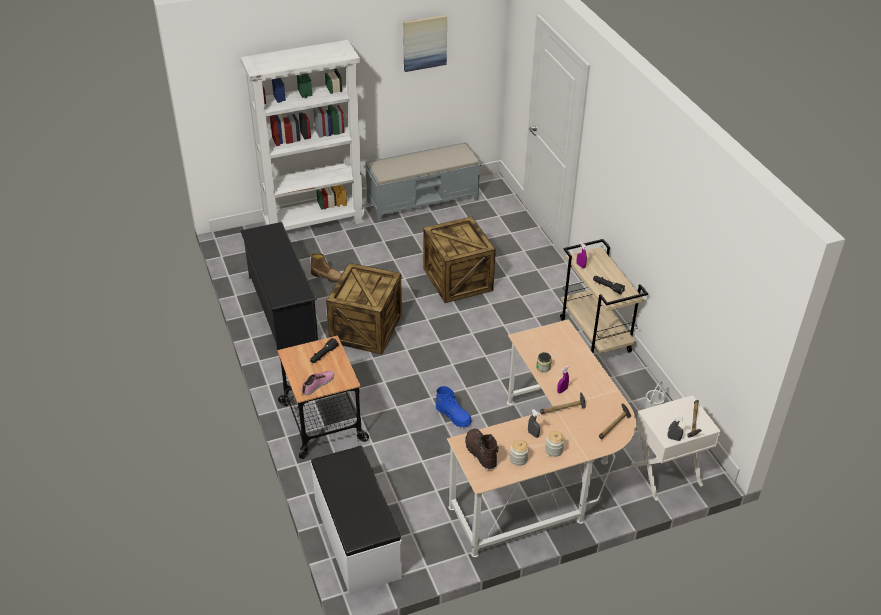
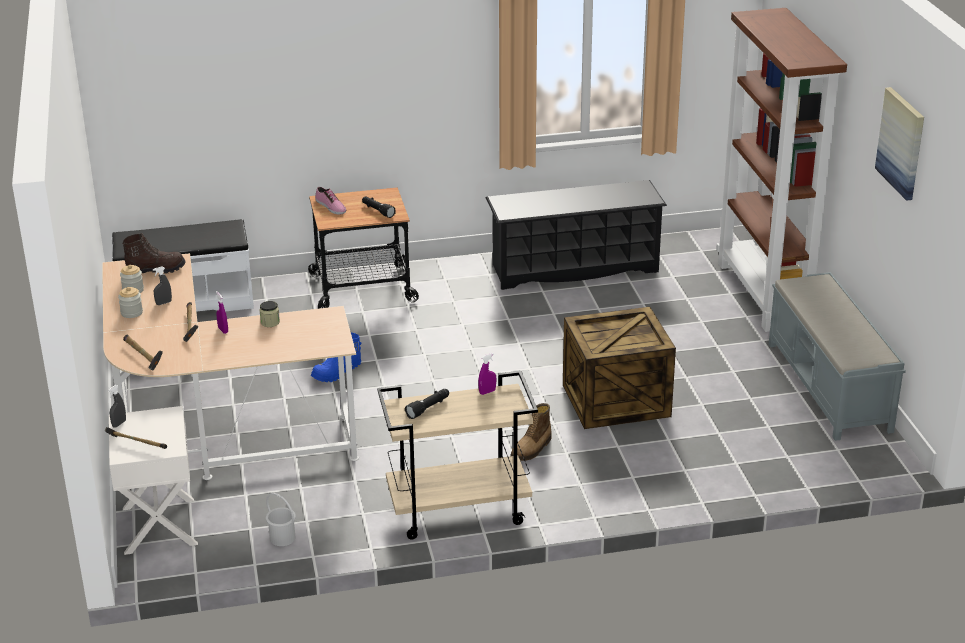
camera: 100 degrees right, 10 degrees down
white bookcase [240,40,365,230] -> brown bookcase [716,8,847,332]
boot [310,253,342,283] -> boot moved to [510,403,552,461]
crate [326,263,402,354] -> none

